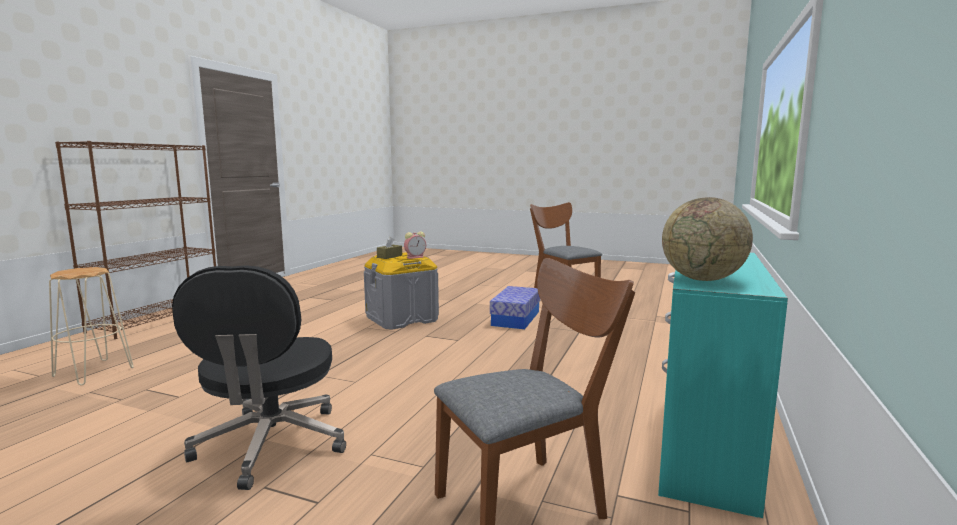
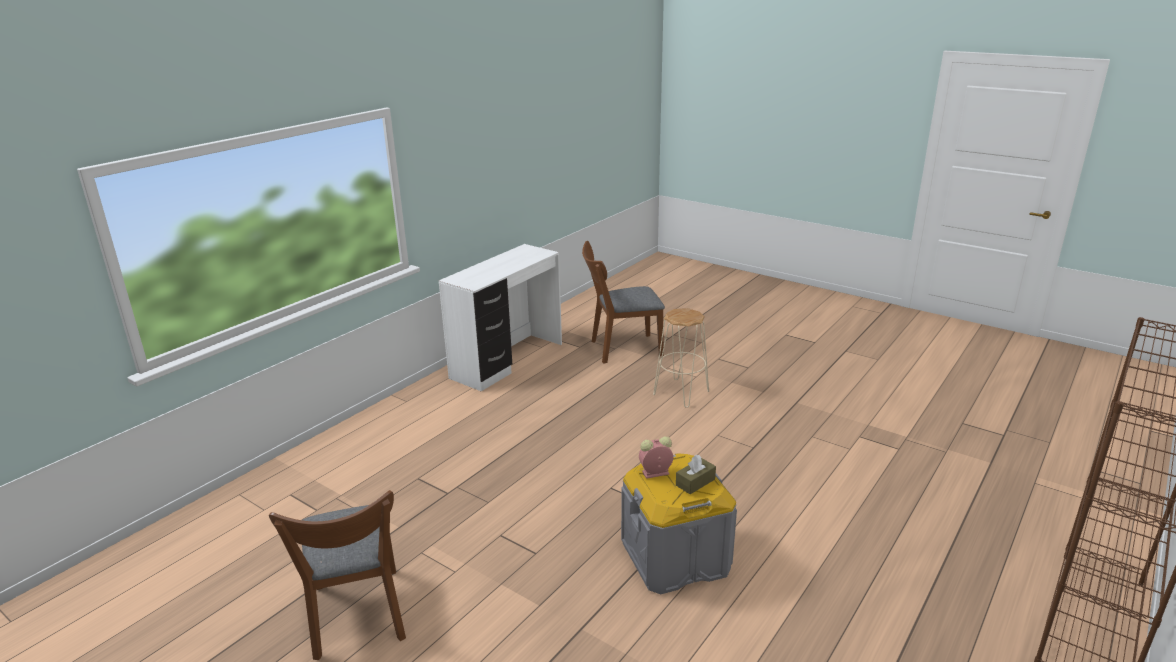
camera: 165 degrees left, 15 degrees up
beige stool [49,267,134,385] -> beige stool moved to [653,308,709,408]
black office chair [172,265,346,490] -> none
storage box [490,286,540,329] -> none
turquoise desk [658,253,788,518] -> white desk [439,244,562,391]
globe [662,197,753,281] -> none

